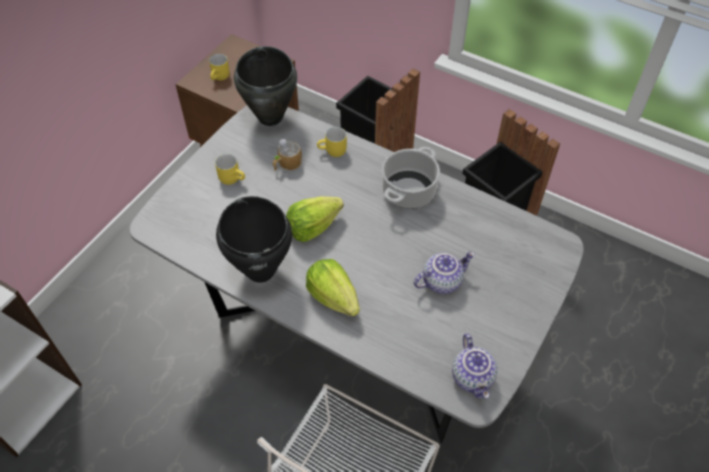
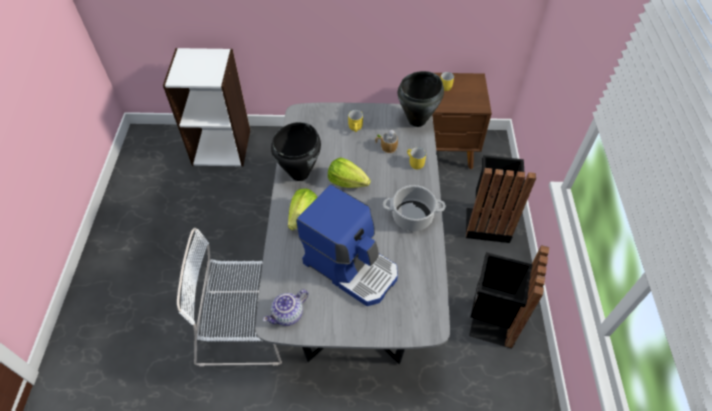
camera: 60 degrees right, 0 degrees up
teapot [414,252,475,294] -> coffee machine [296,184,398,306]

